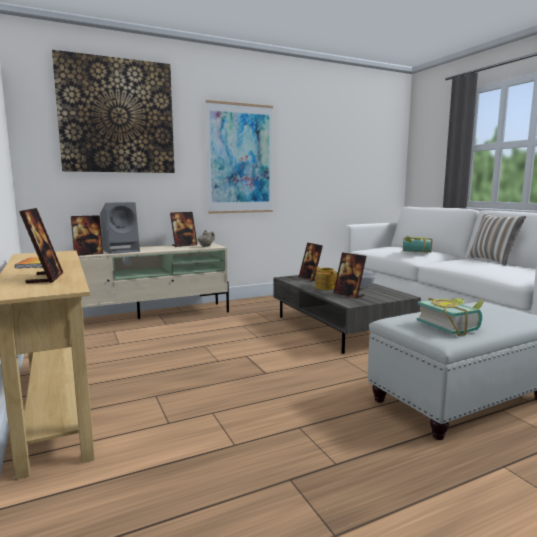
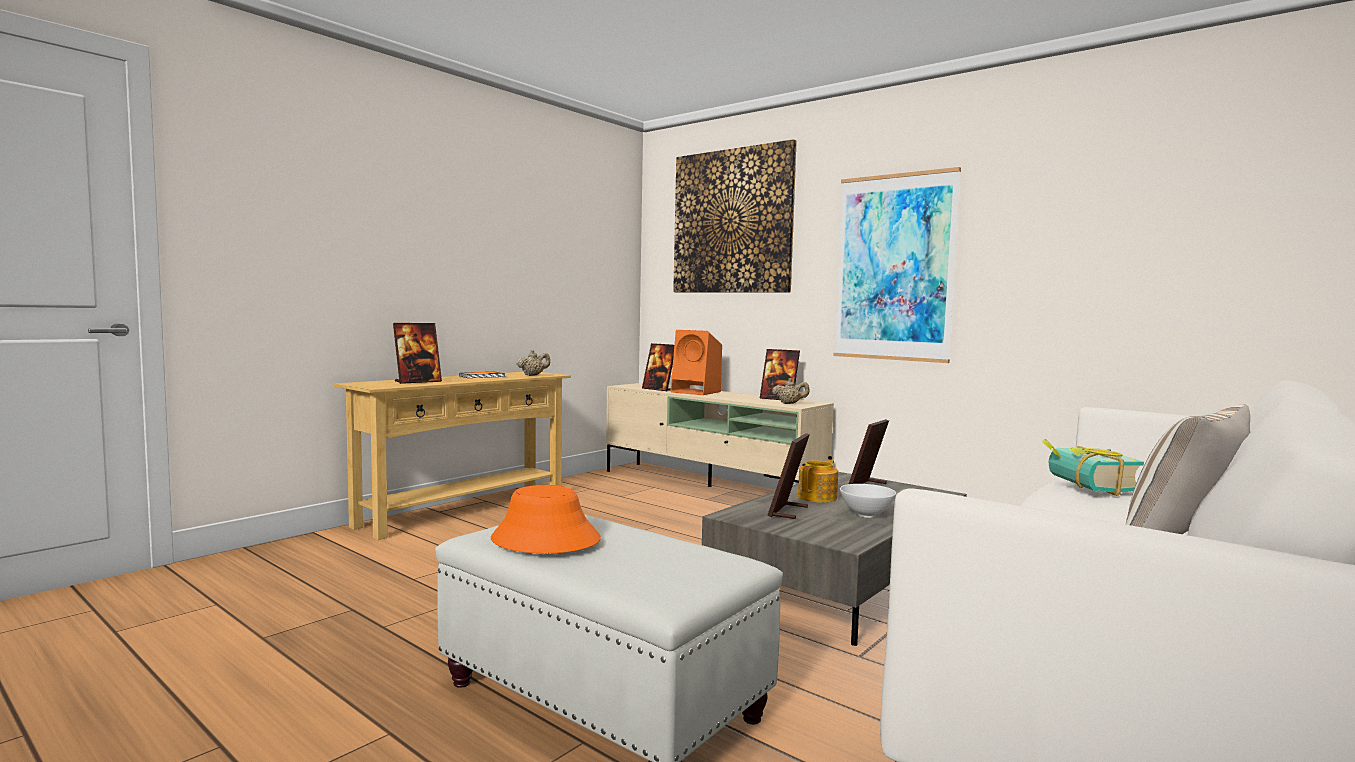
camera: 65 degrees right, 5 degrees down
grey speaker [100,202,140,254] -> orange speaker [670,330,722,395]
book [417,298,484,336] -> orange hat [491,485,601,553]
none -> beige teapot [517,350,550,376]

